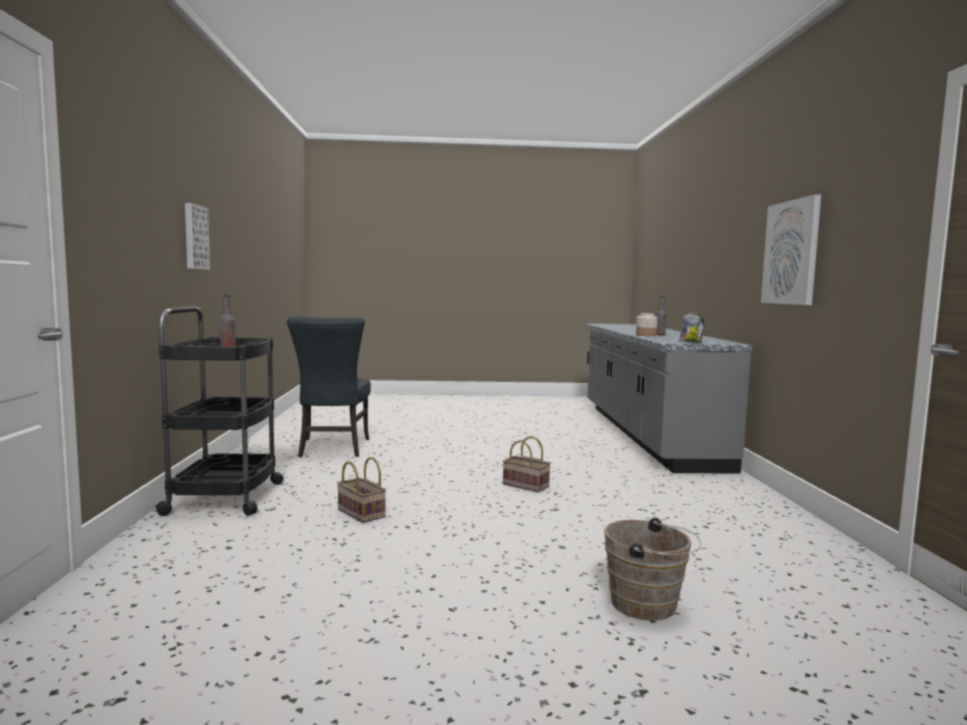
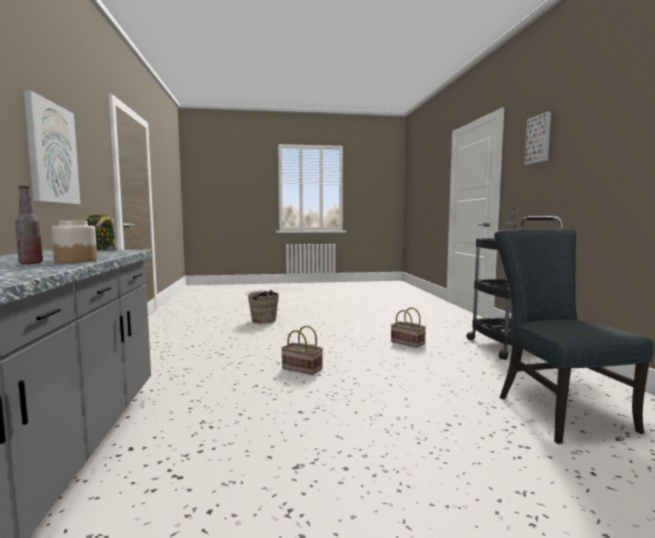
camera: 175 degrees right, 0 degrees up
picture [185,203,210,270] -> picture moved to [525,112,551,165]

